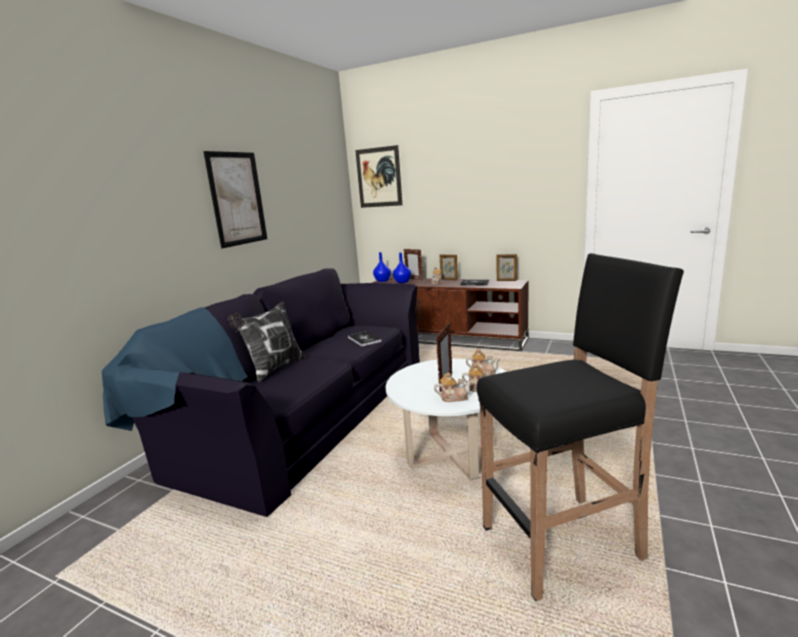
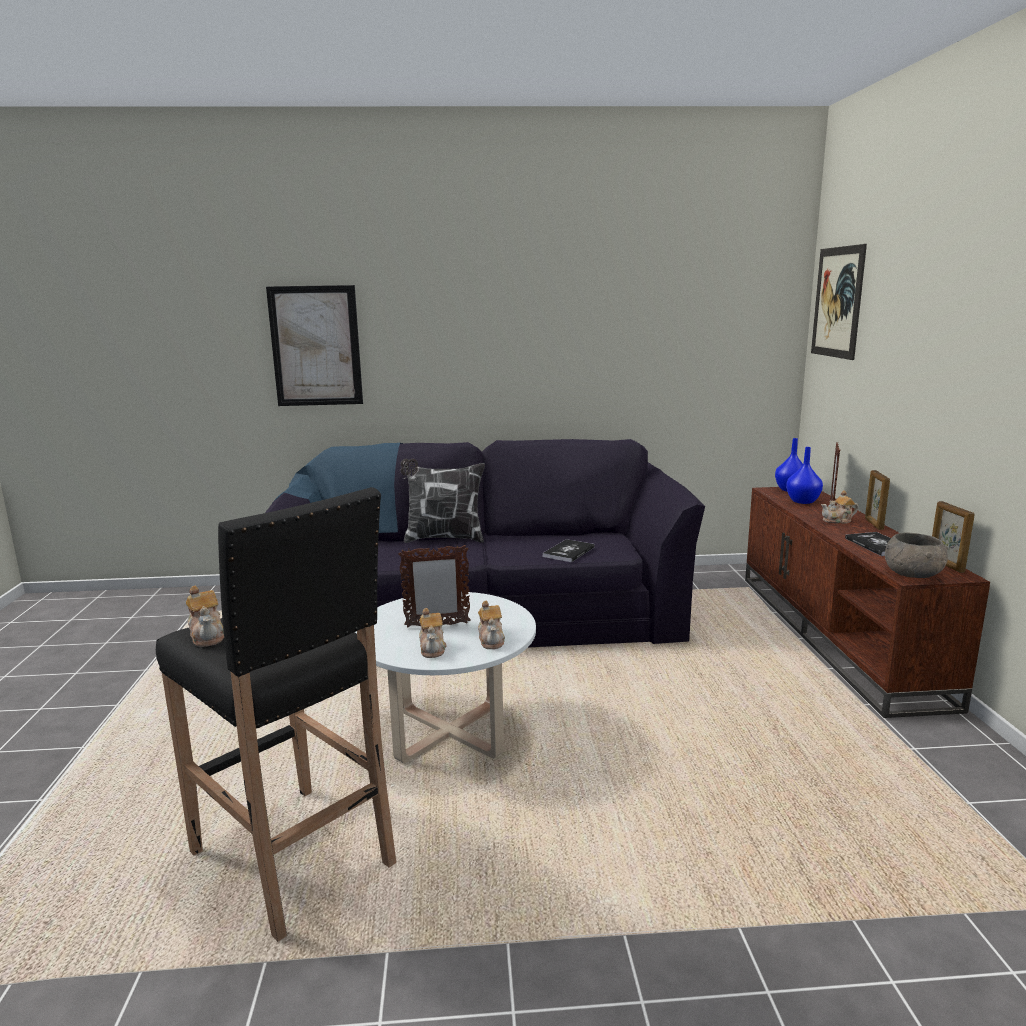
camera: 60 degrees right, 0 degrees up
picture [203,151,267,248] -> picture moved to [266,285,363,406]
teapot [434,372,472,402] -> teapot moved to [186,586,224,647]
none -> grey bowl [885,532,948,578]

